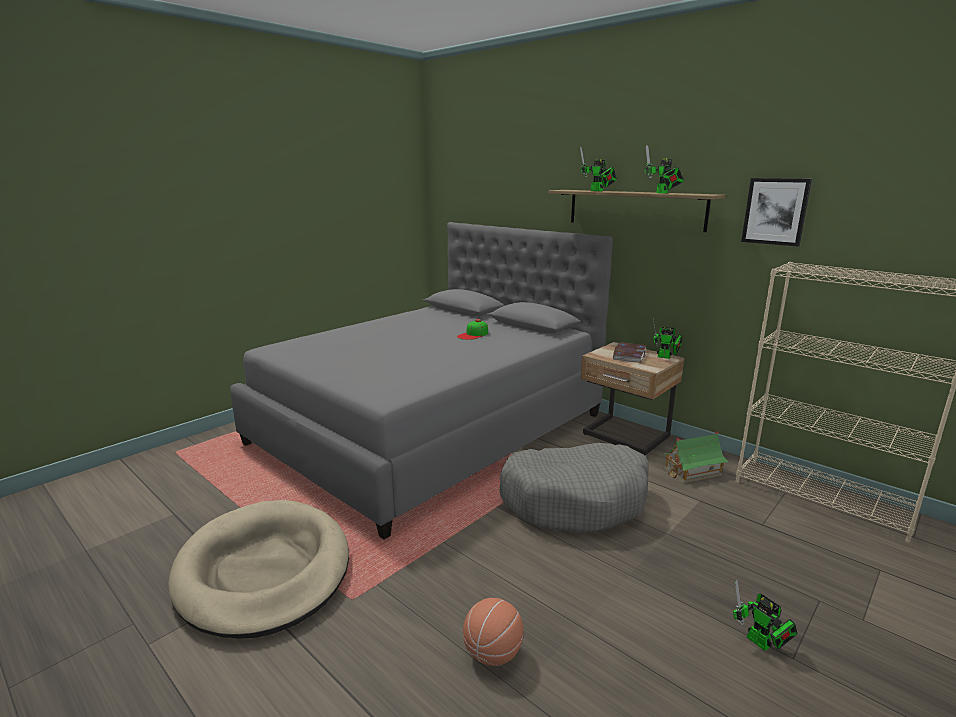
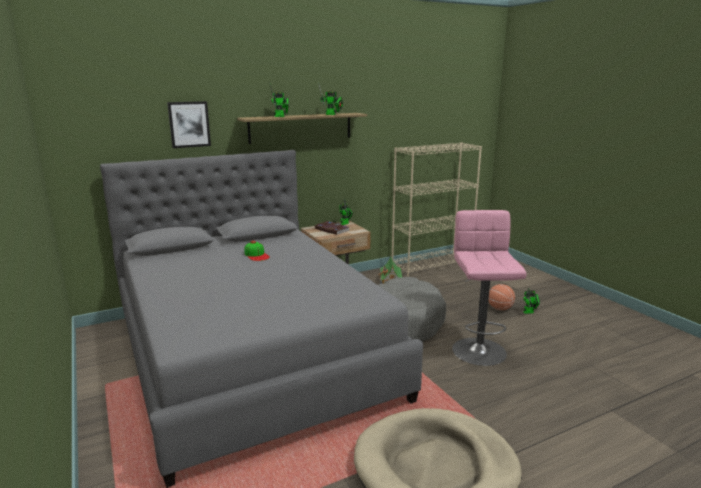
camera: 70 degrees left, 0 degrees up
basketball [463,598,524,666] -> basketball moved to [488,284,515,310]
picture [741,178,812,247] -> picture moved to [167,101,211,148]
none -> pink stool [452,210,526,366]

